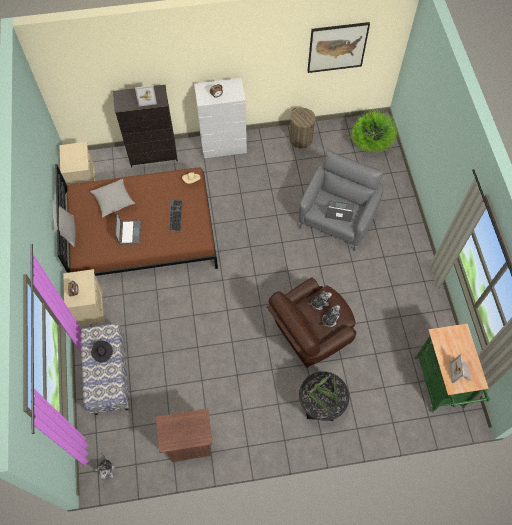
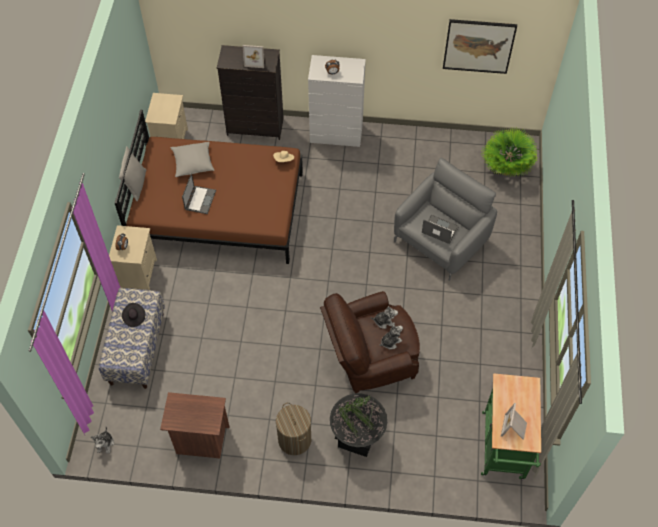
camera: 15 degrees right, 5 degrees down
keyboard [169,200,183,231] -> none
laundry basket [289,108,316,149] -> laundry basket moved to [276,403,311,455]

